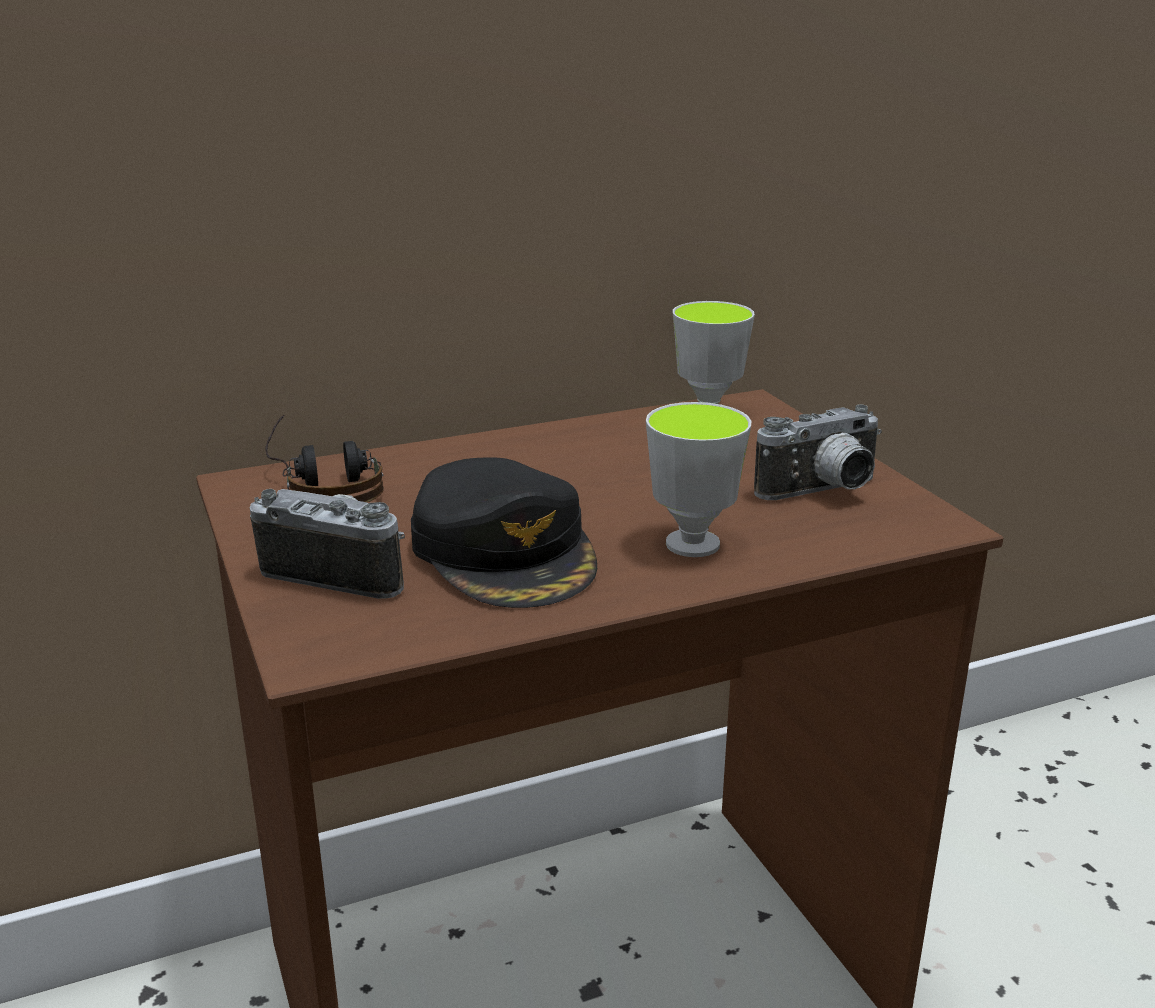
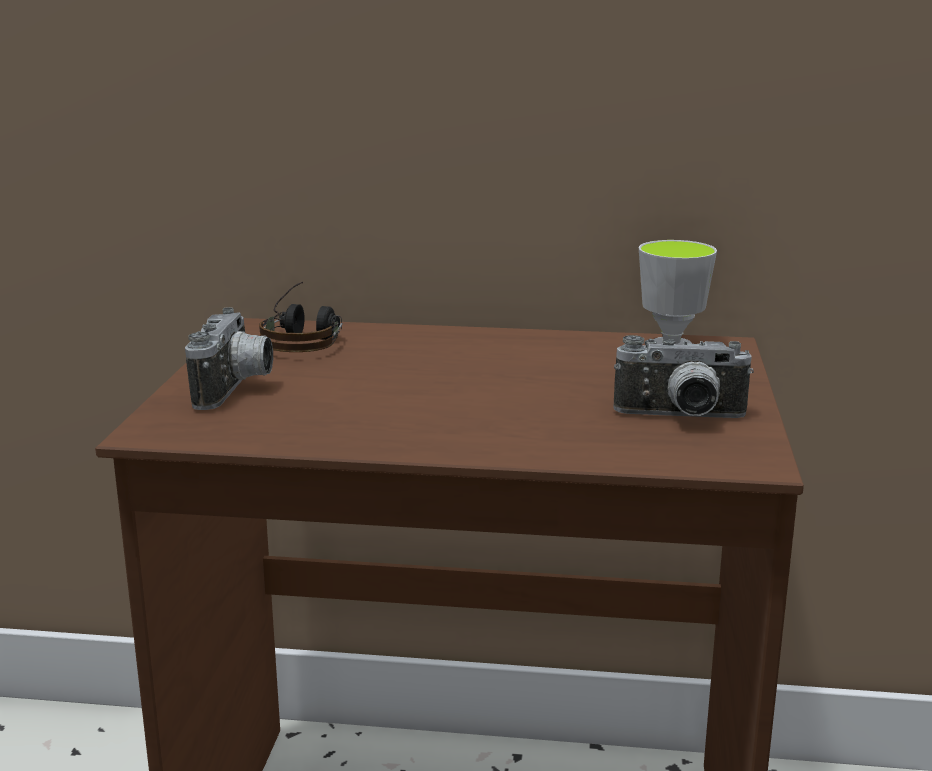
camera: 30 degrees right, 5 degrees down
camera [250,489,405,599] -> camera turned 45 degrees clockwise [185,307,273,410]
black cap [411,458,597,608] -> none
cup [646,402,751,557] -> none

